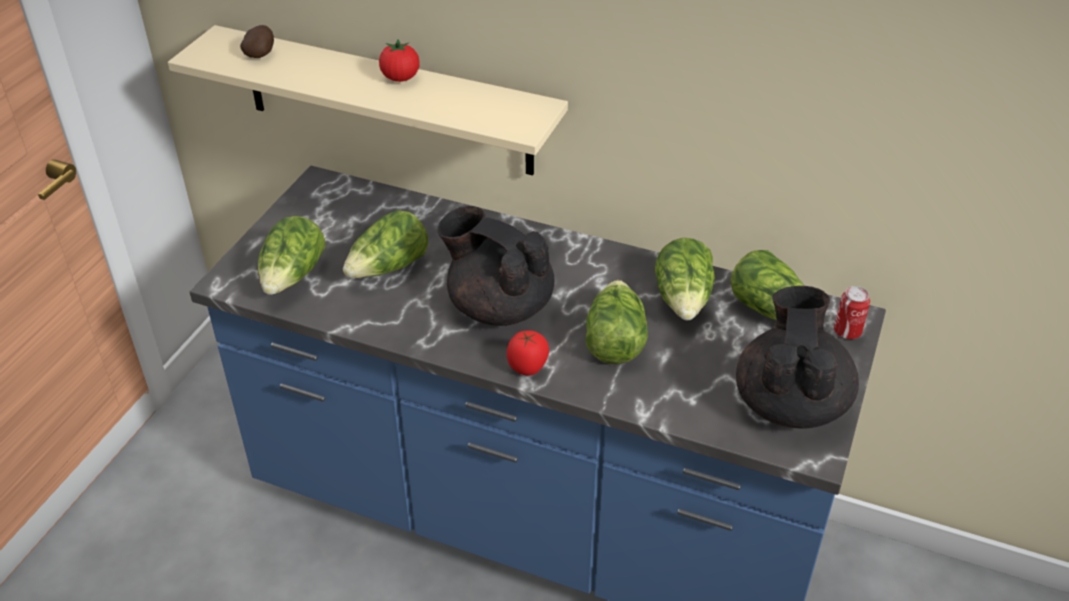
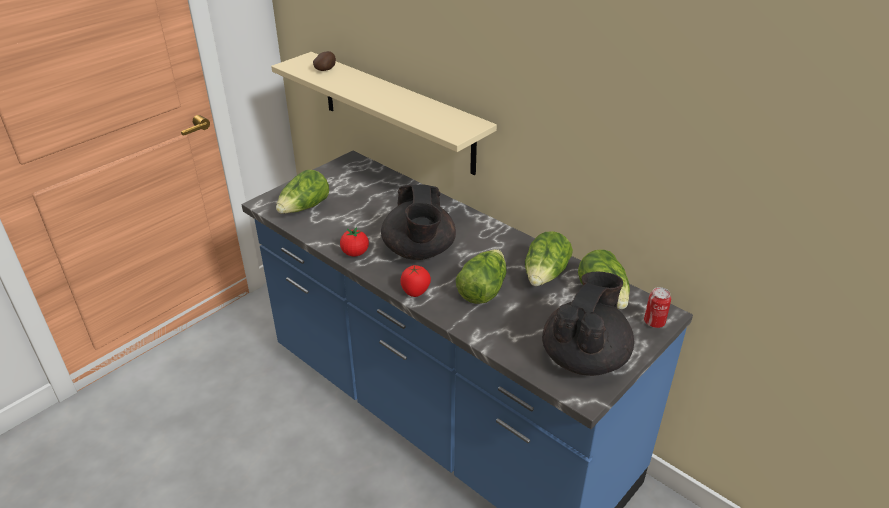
camera: 20 degrees right, 5 degrees down
lettuce [343,210,429,278] -> none
tomato [379,39,420,82] -> tomato moved to [340,227,369,257]
black teapot [438,206,554,326] -> black teapot turned 150 degrees counterclockwise [381,185,456,260]

